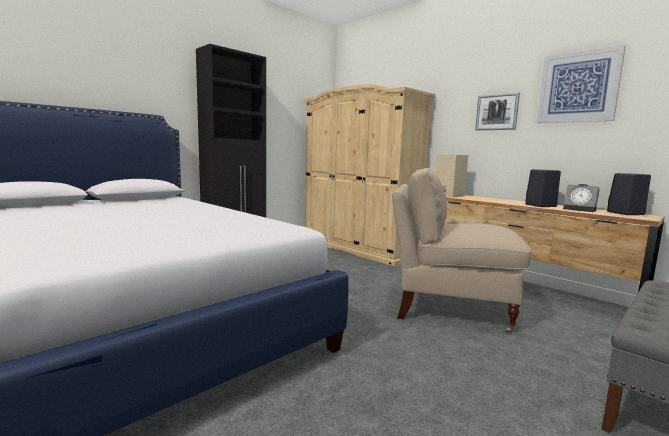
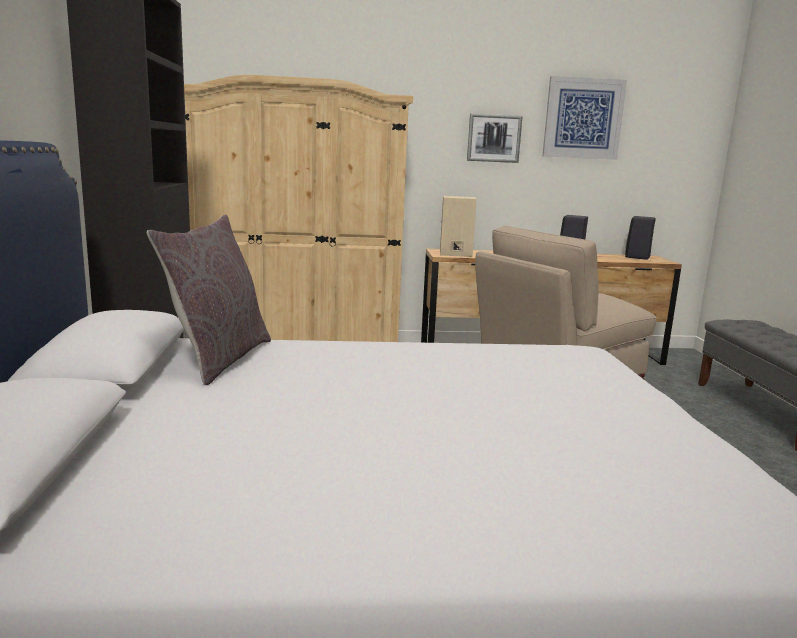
camera: 50 degrees left, 5 degrees up
alarm clock [563,184,599,212] -> none
none -> grey pillow [147,214,271,385]

